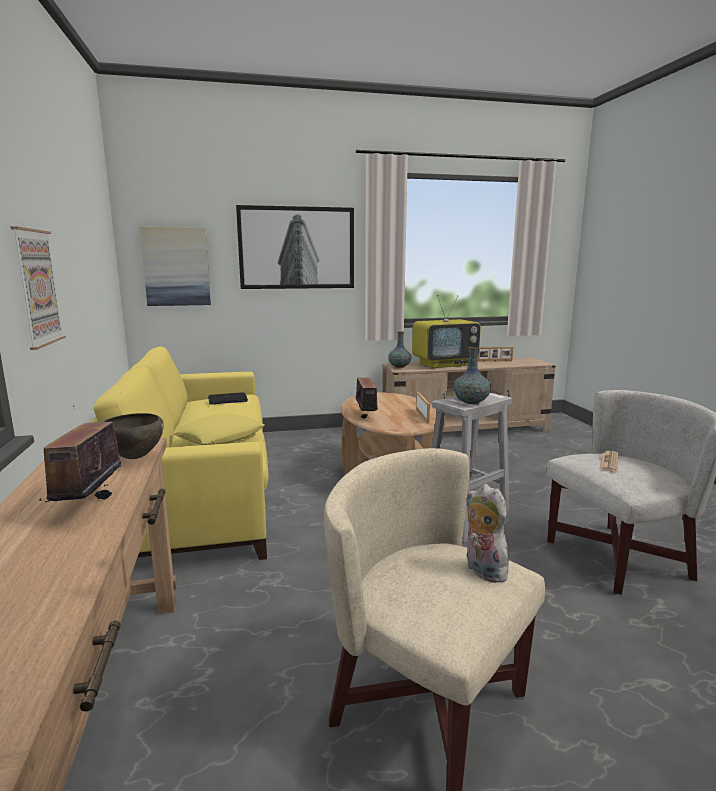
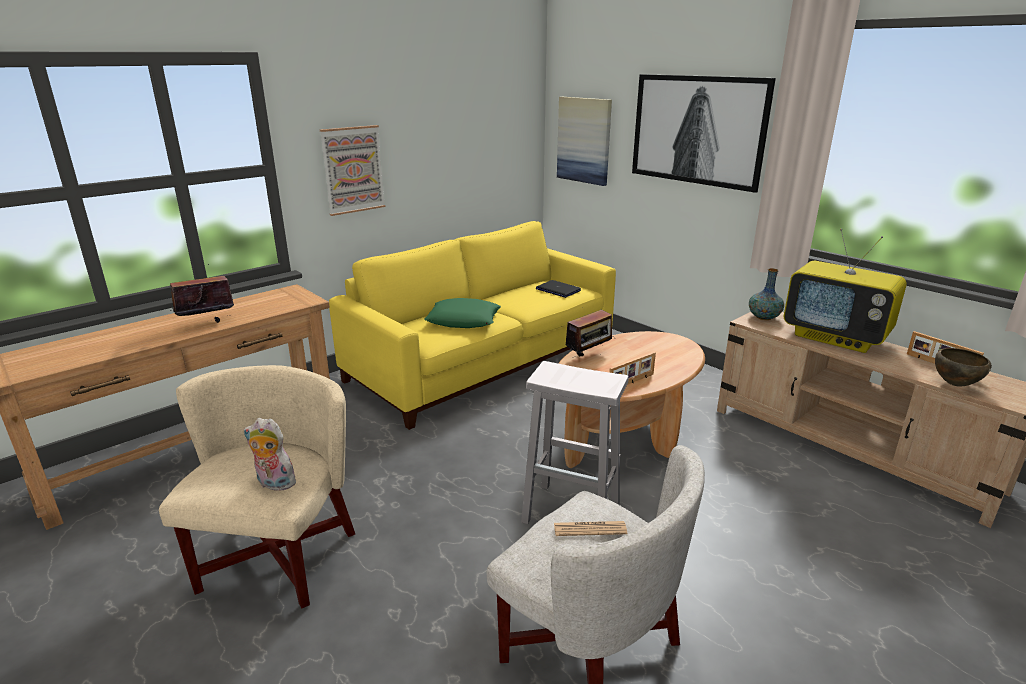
camera: 60 degrees right, 10 degrees up
brown bowl [103,413,164,459] -> brown bowl moved to [935,348,992,387]
yellow pillow [173,414,264,445] -> green pillow [424,298,501,328]
vase [454,347,491,404] -> none
plush toy [466,484,514,583] -> plush toy turned 105 degrees counterclockwise [243,418,301,491]

